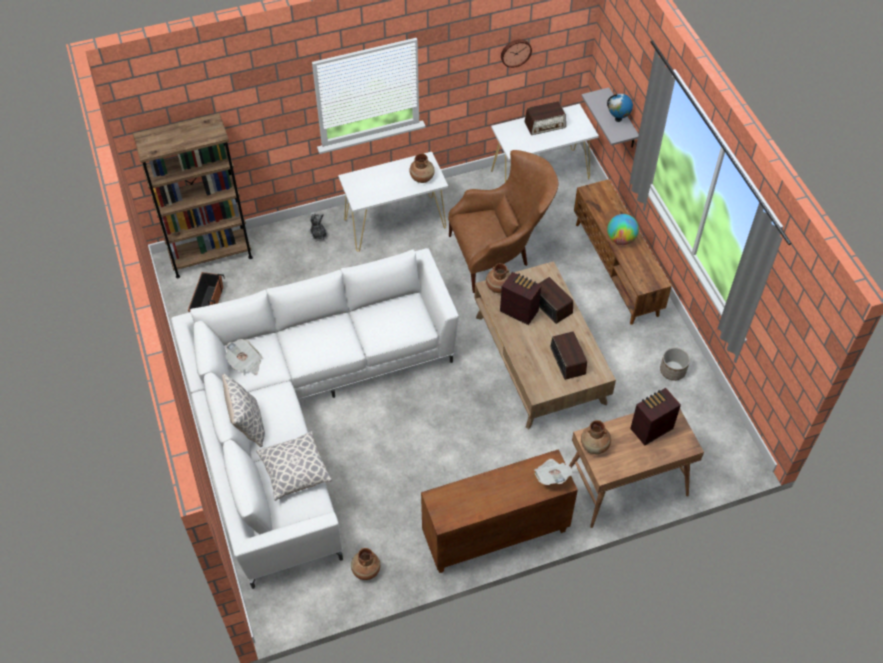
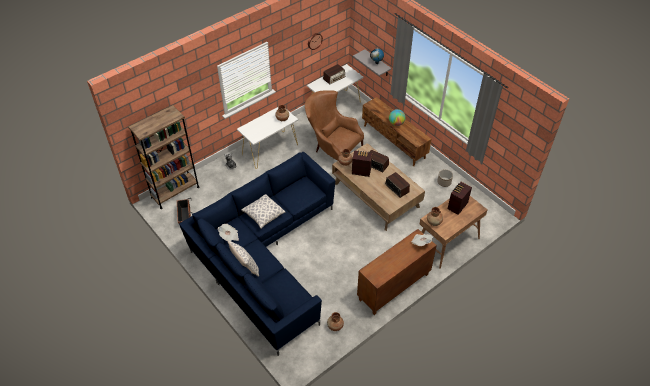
camera: 20 degrees left, 5 degrees down
white sofa [171,248,459,589] -> blue sofa [179,152,335,356]
pillow [257,431,332,501] -> pillow moved to [241,194,285,228]
brown armchair [448,150,559,293] -> brown armchair turned 105 degrees counterclockwise [305,90,364,161]

